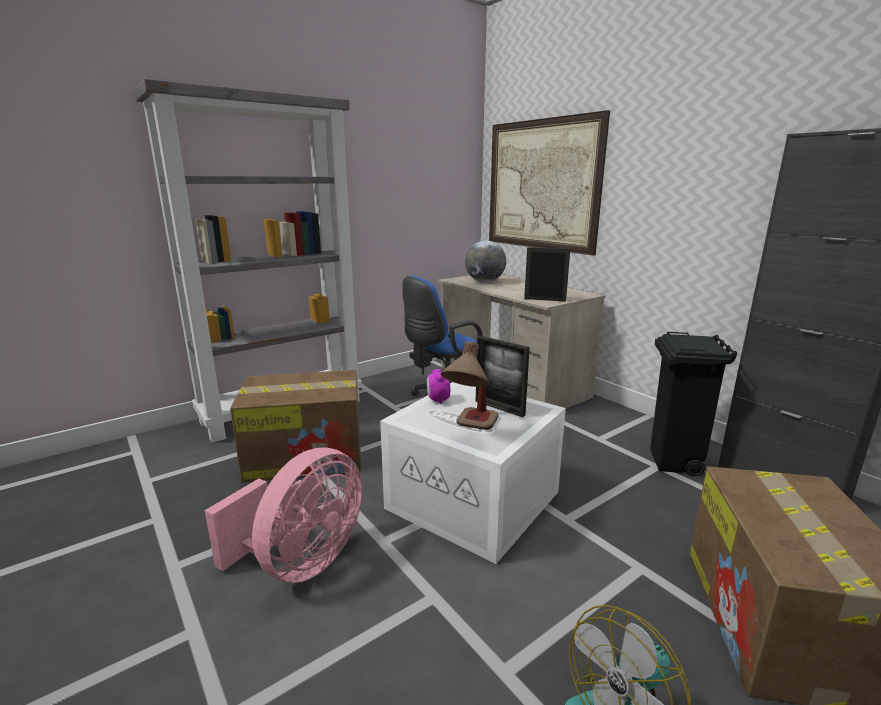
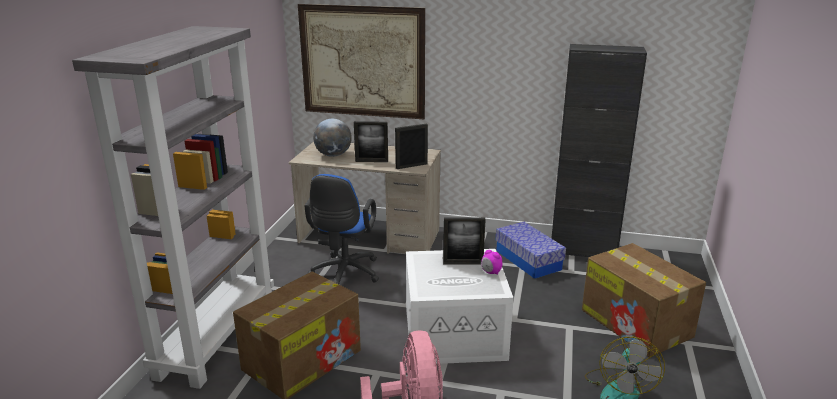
camera: 40 degrees left, 5 degrees up
alarm clock [427,369,450,404] -> alarm clock moved to [481,250,503,275]
table lamp [441,341,499,430] -> none
black trash can [650,332,737,476] -> storage box [496,222,566,279]
none -> picture frame [354,121,388,162]

